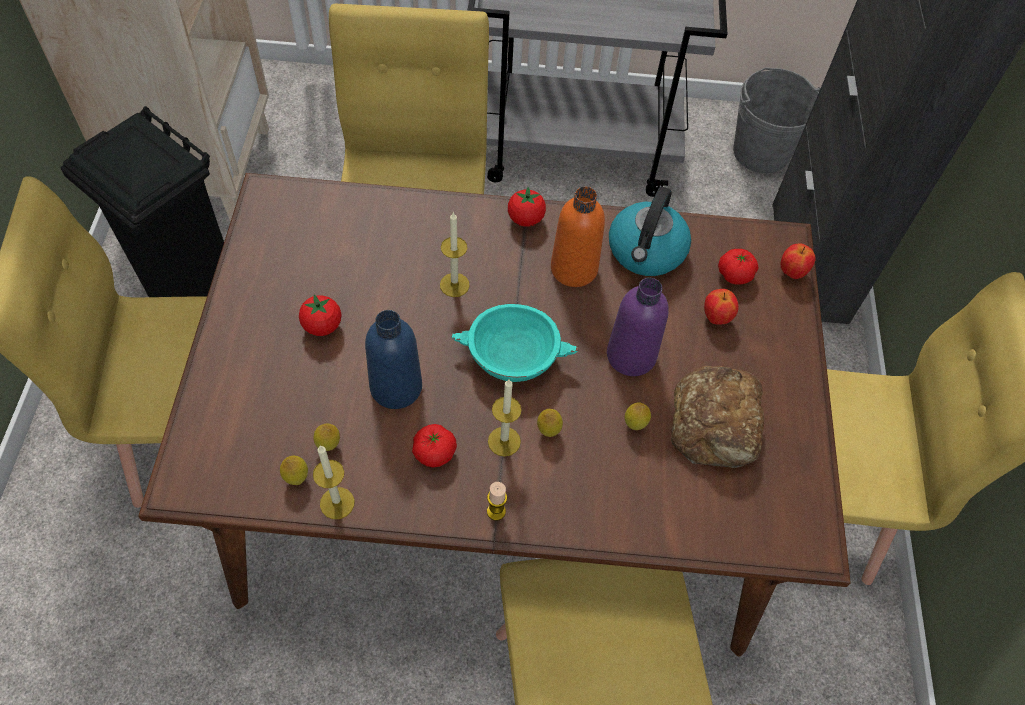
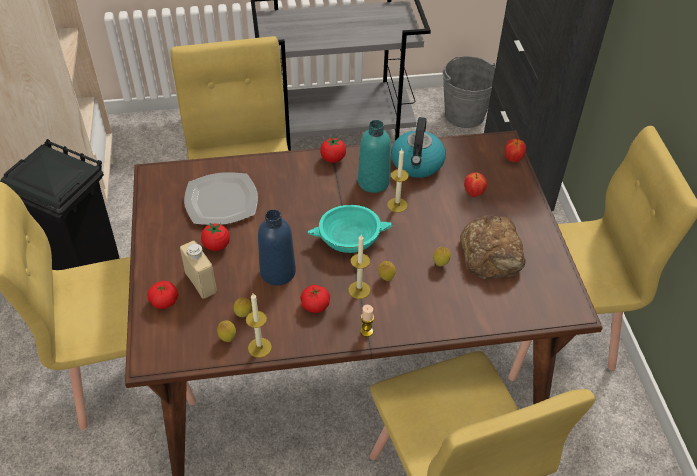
camera: 10 degrees left, 10 degrees down
candle [440,212,470,297] -> candle moved to [387,149,409,212]
orange bottle [551,186,605,287] -> turquoise bottle [358,120,391,193]
purple bottle [607,278,669,376] -> none
tomato [718,249,758,284] -> tomato moved to [147,281,178,309]
none -> beige bottle [180,241,217,299]
none -> plate [184,172,258,225]

